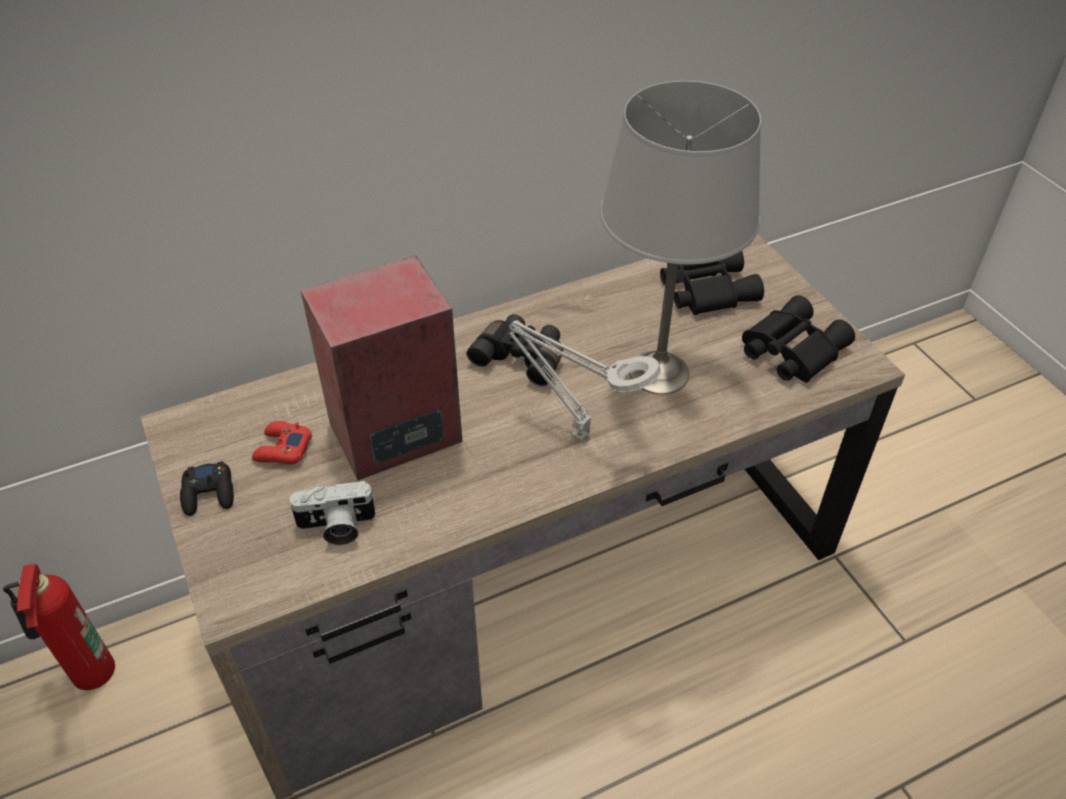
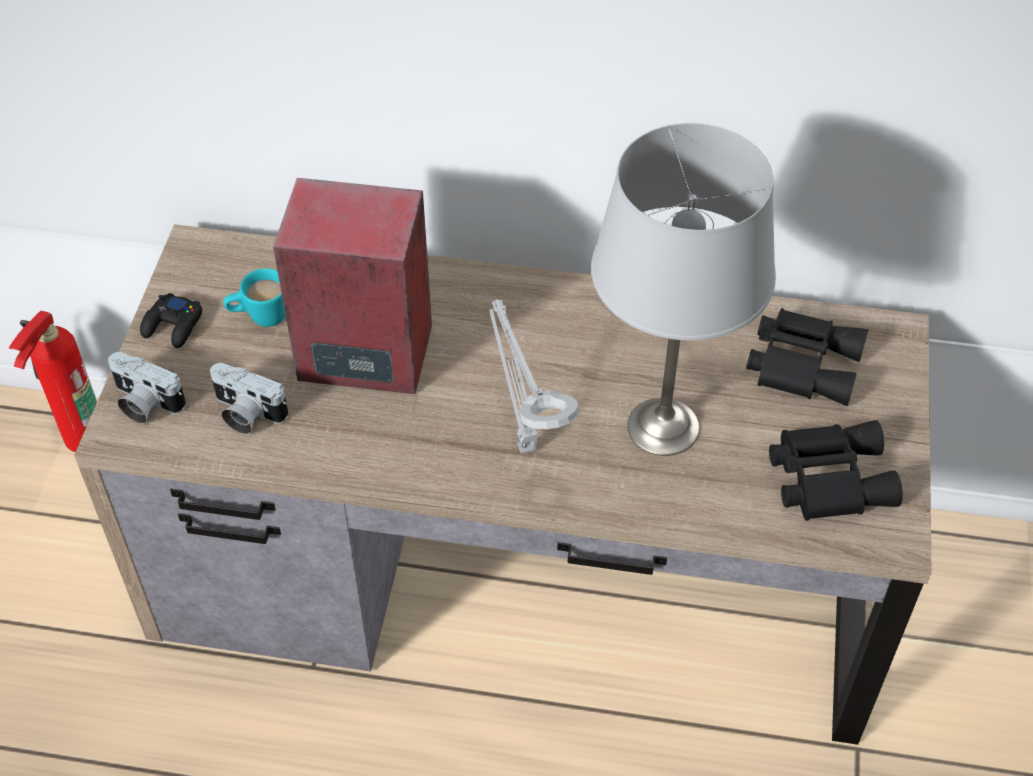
camera: 35 degrees right, 5 degrees up
red game controller [252,421,312,464] -> turquoise mug [224,268,285,327]
black binoculars [467,314,563,386] -> none
none -> camera [108,352,186,423]

